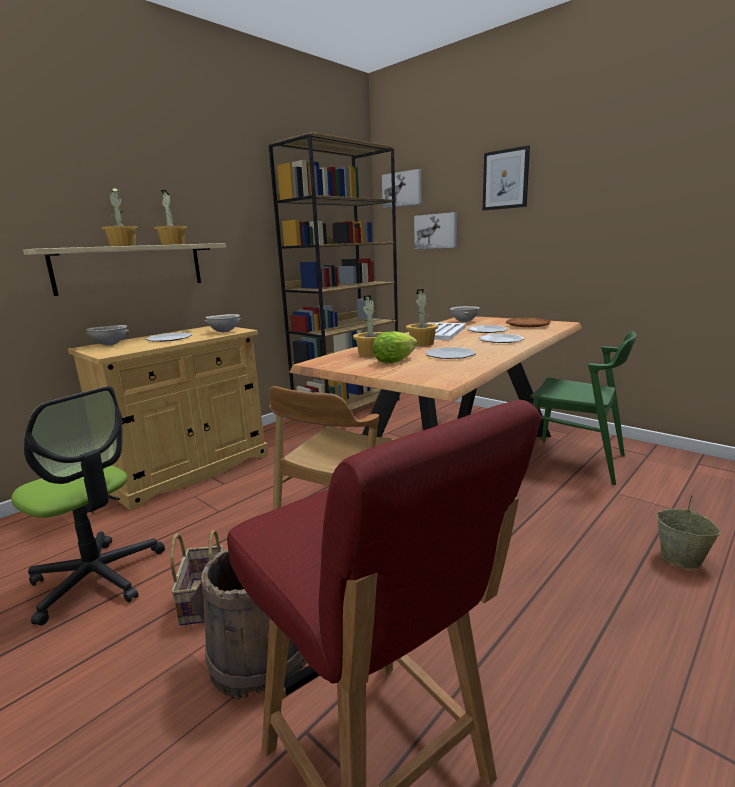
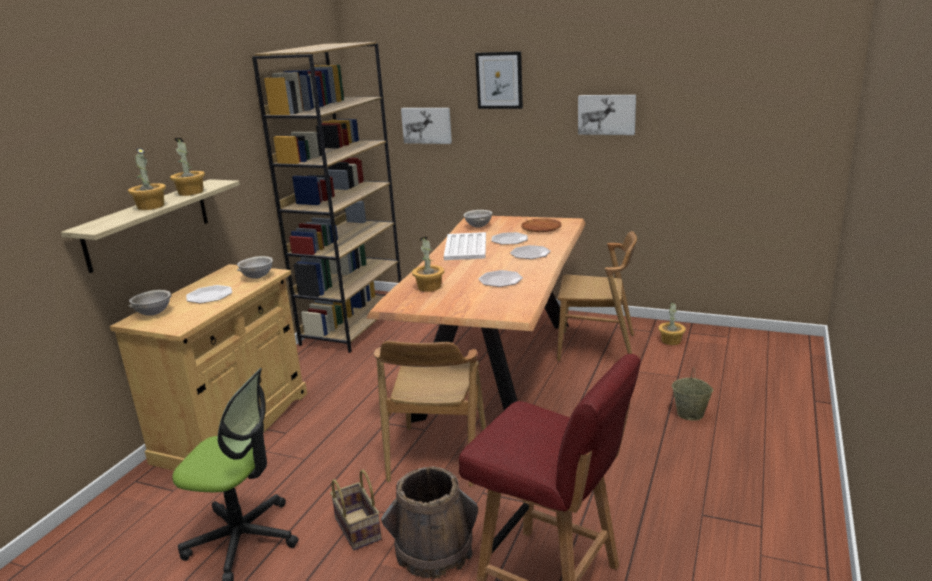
camera: 20 degrees left, 5 degrees up
lettuce [373,331,417,363] -> none
picture [382,169,421,208] -> picture moved to [578,95,636,135]
potted plant [406,289,438,346] -> potted plant moved to [658,301,686,345]
green chair [530,331,637,485] -> brown chair [557,231,637,362]

